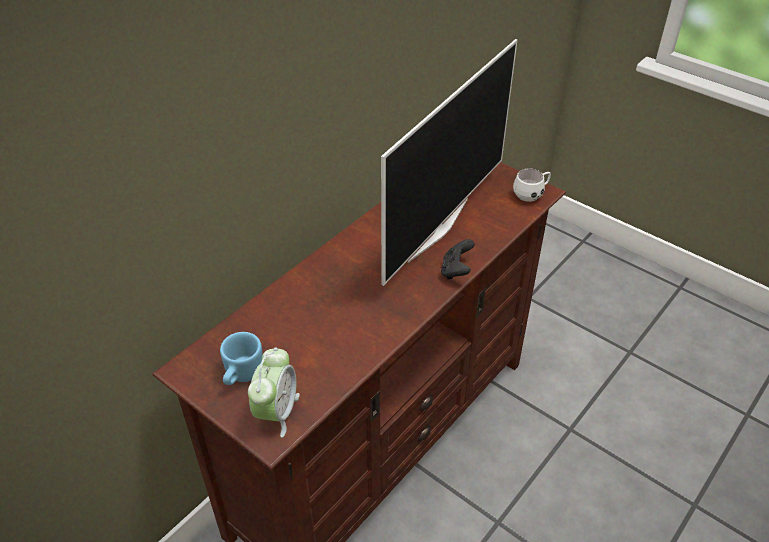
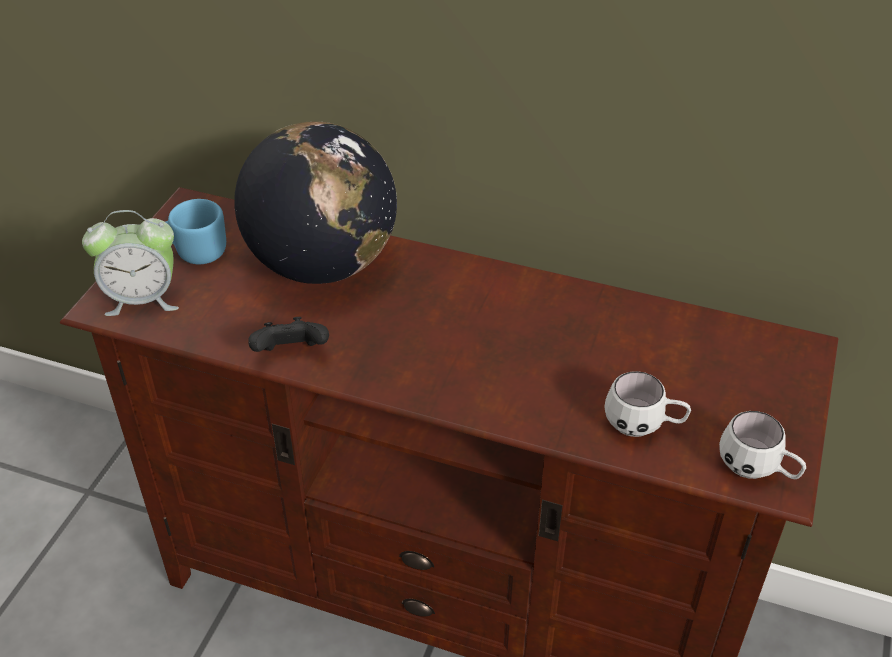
camera: 70 degrees right, 0 degrees up
television [381,39,518,286] -> none
black game controller [441,239,475,280] -> black game controller moved to [248,317,329,352]
none -> globe [234,121,397,284]
none -> white mug [604,371,691,437]

